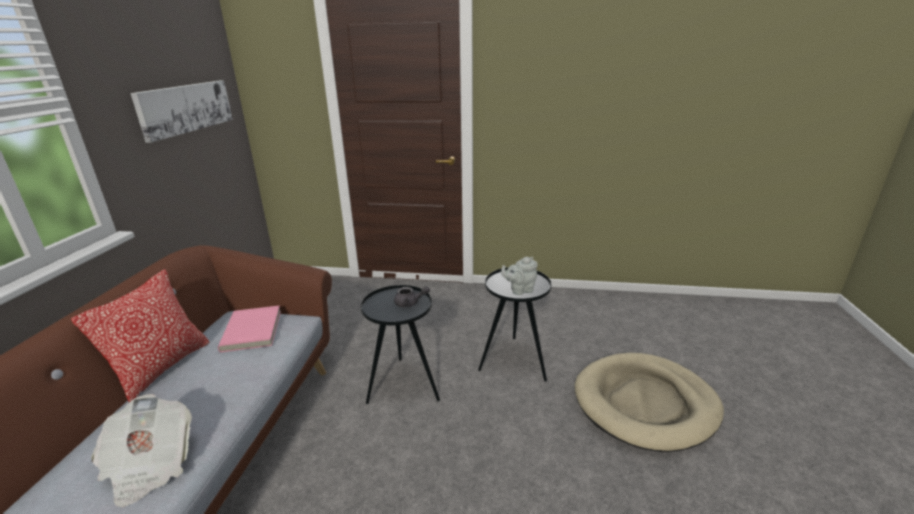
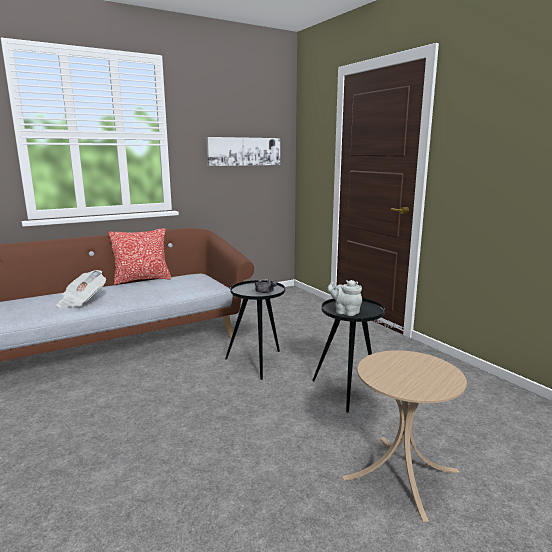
camera: 50 degrees right, 10 degrees down
pink book [218,305,281,352] -> none
beige dog bed [575,353,724,452] -> beige side table [342,350,467,522]

